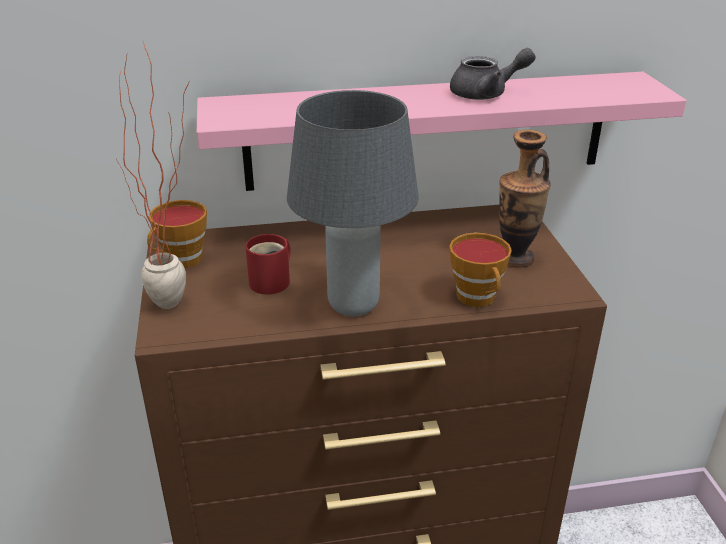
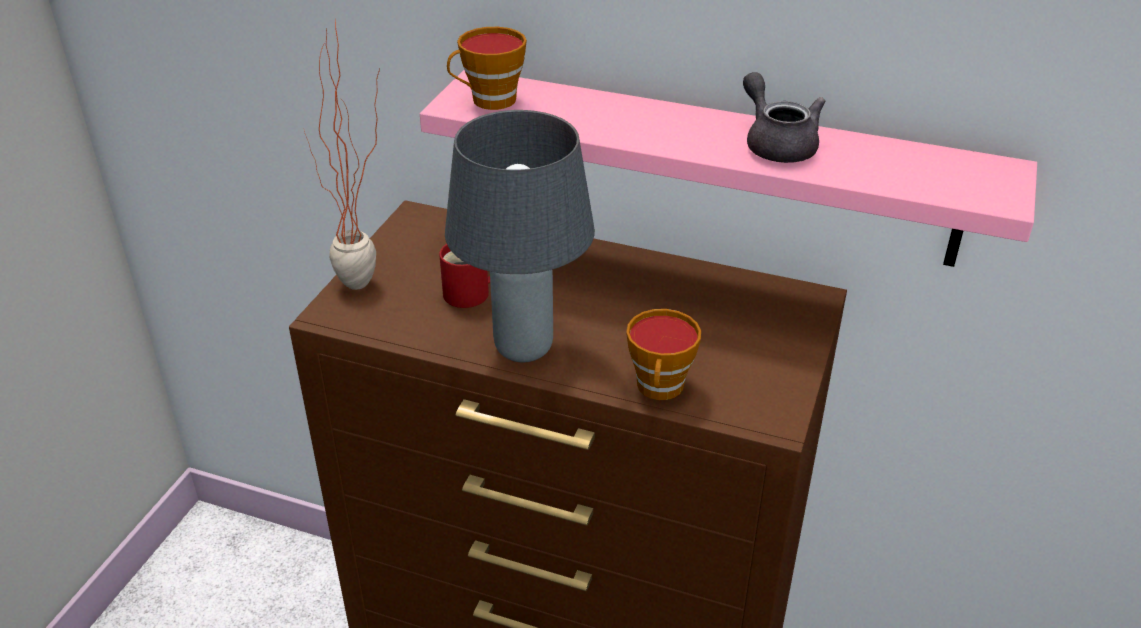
camera: 30 degrees right, 5 degrees up
cup [147,200,207,268] -> cup moved to [447,27,527,110]
grey teapot [450,48,535,100] -> grey teapot turned 135 degrees counterclockwise [743,72,826,163]
vase [499,130,551,268] -> none

